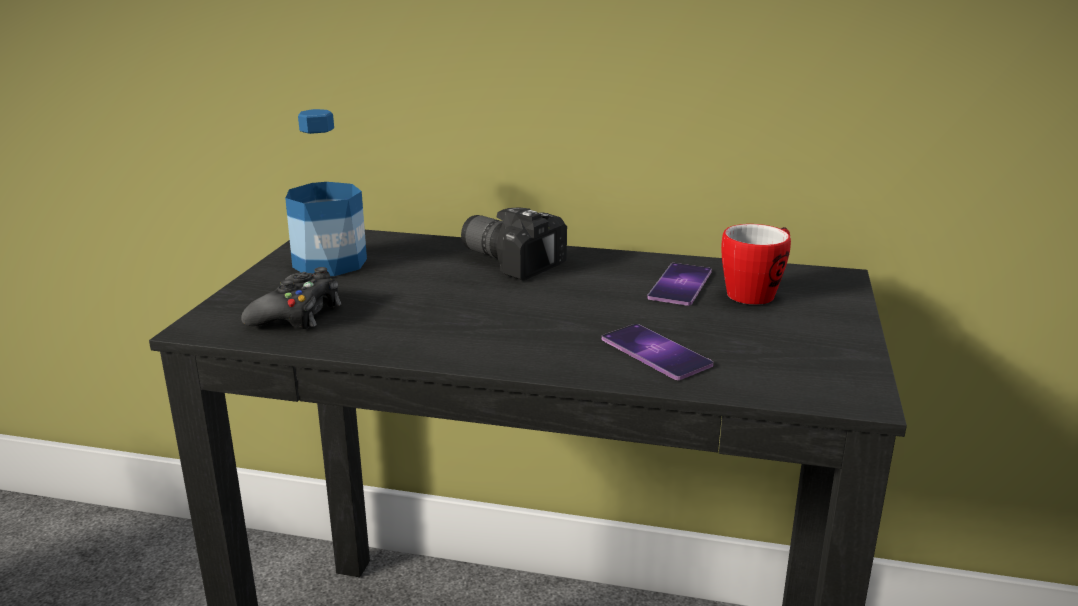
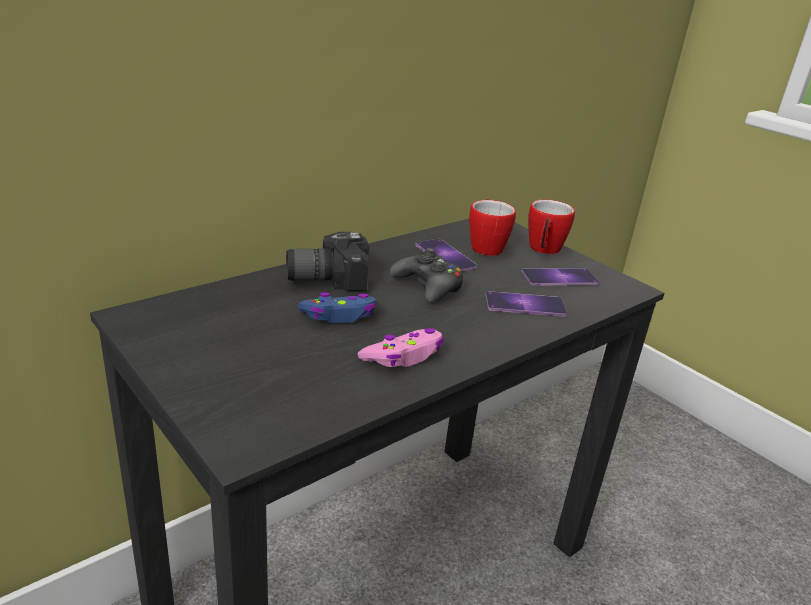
camera: 55 degrees left, 5 degrees up
black game controller [241,267,341,329] -> black game controller moved to [390,248,463,303]
bottle [285,109,367,276] -> none
none -> blue game controller [298,292,377,323]
none -> pink game controller [357,328,444,367]
none -> phone [522,268,599,286]
none -> mug [528,200,575,254]

